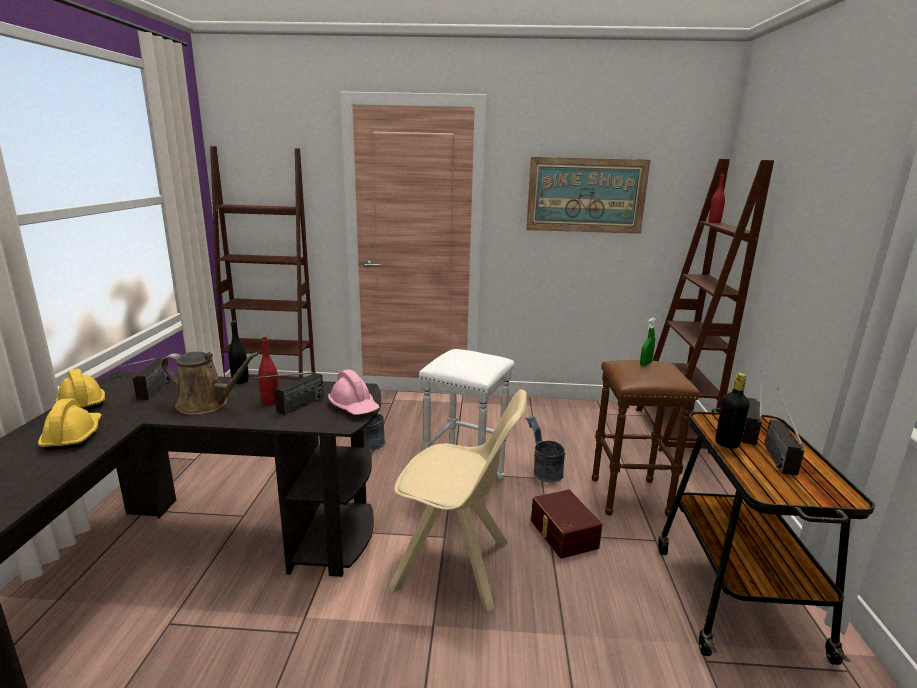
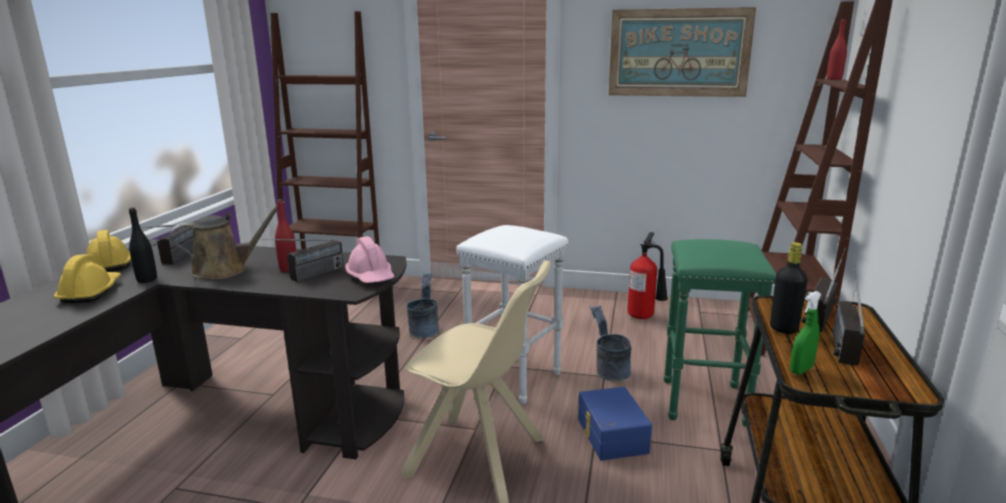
camera: 10 degrees right, 0 degrees up
brown watering can [161,352,259,415] -> brown watering can turned 45 degrees counterclockwise [170,201,285,279]
black bottle [229,321,249,384] -> black bottle moved to [129,207,157,283]
brown storage box [531,490,602,559] -> blue storage box [578,387,652,461]
brown stool [592,360,699,517] -> green stool [664,239,776,426]
green spray bottle [640,318,656,366] -> green spray bottle moved to [790,291,822,375]
none -> fire extinguisher [627,232,668,319]

